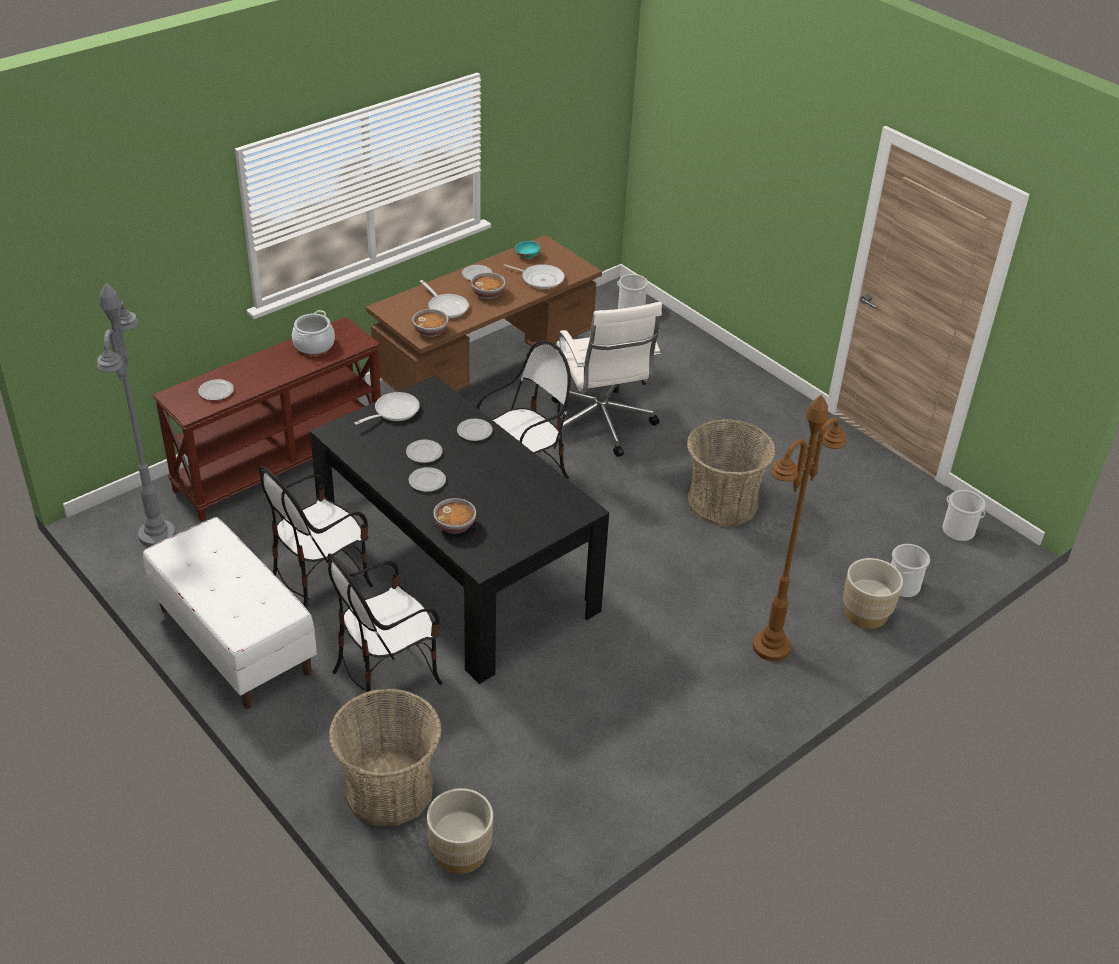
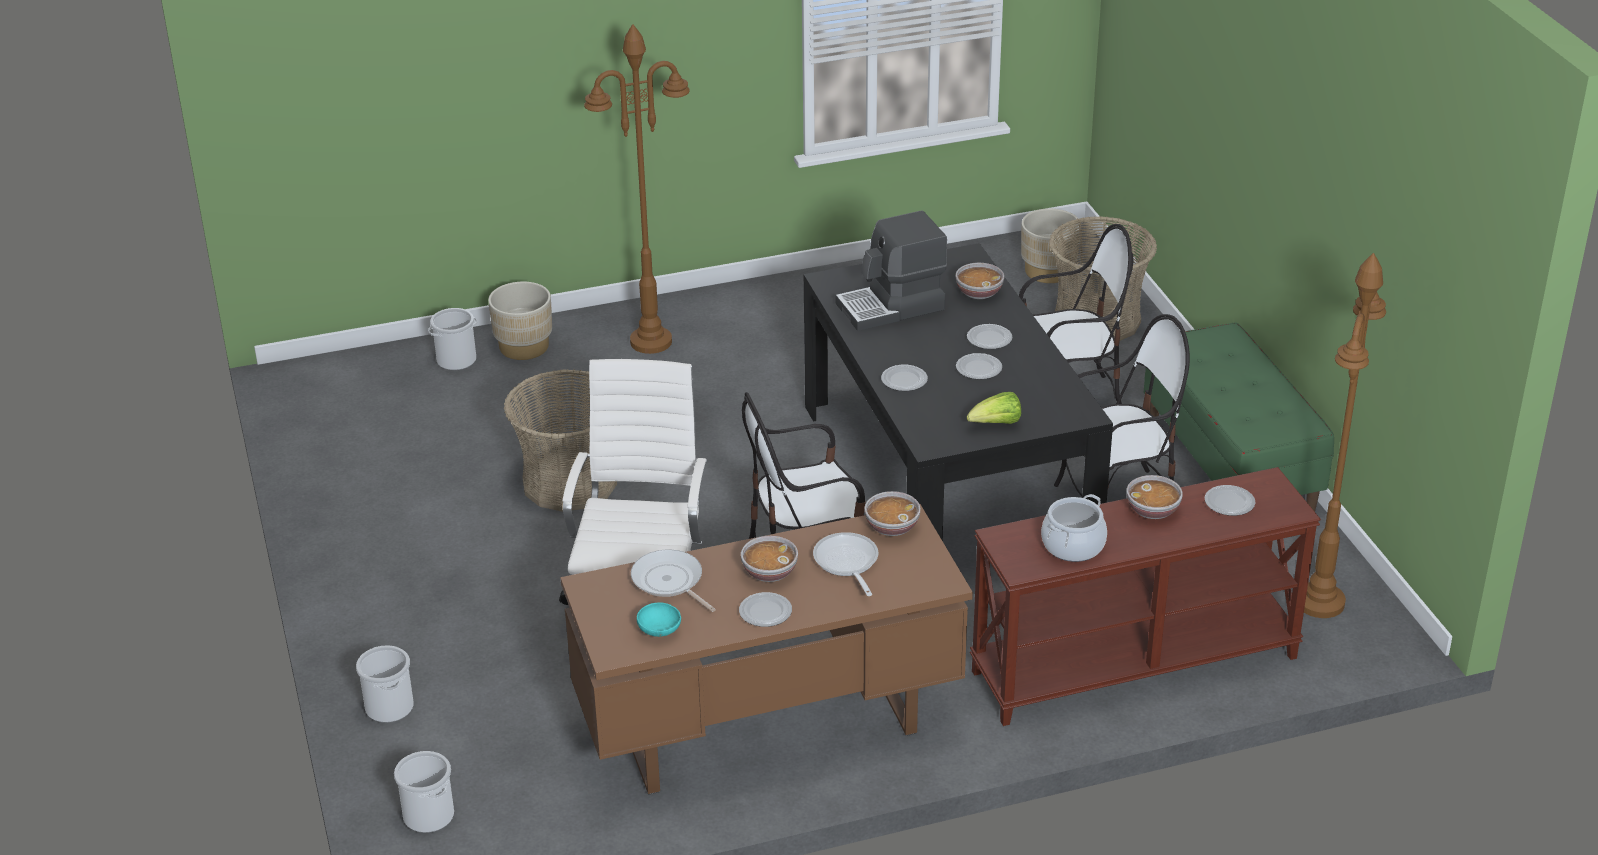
camera: 155 degrees left, 5 degrees down
grey floor lamp [97,283,175,547] -> brown floor lamp [1304,253,1386,618]
white bench [143,517,317,709] -> green bench [1144,322,1334,512]
frying pan [354,392,420,425] -> lettuce [967,392,1021,424]
bucket [942,490,985,541] -> bucket moved to [356,646,414,723]
none -> coffee machine [835,211,947,331]
none -> bowl [1127,475,1183,519]

